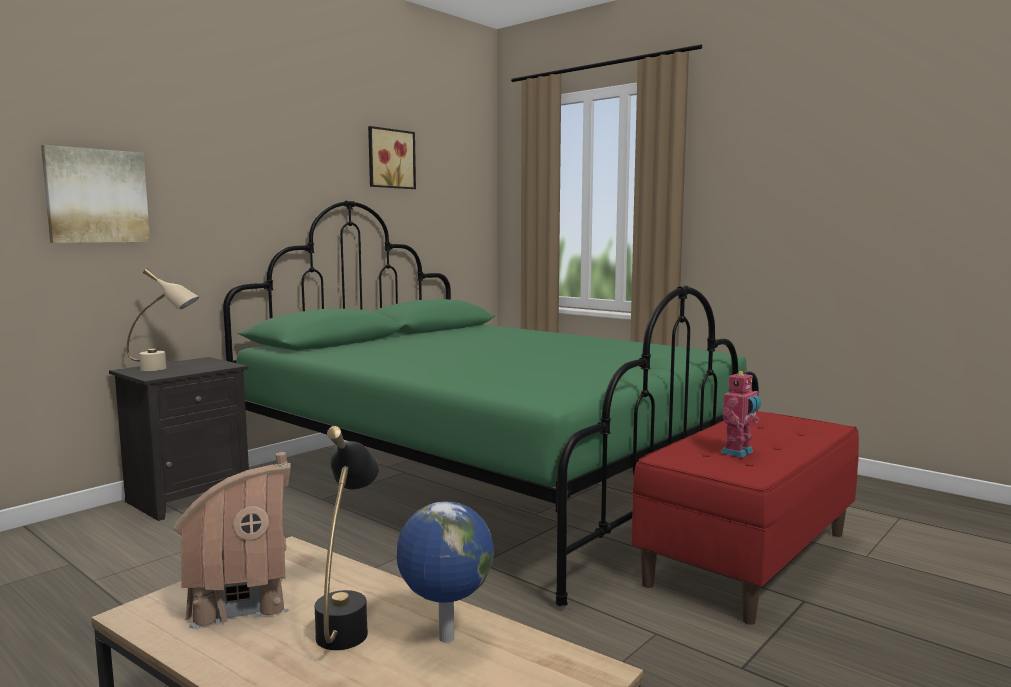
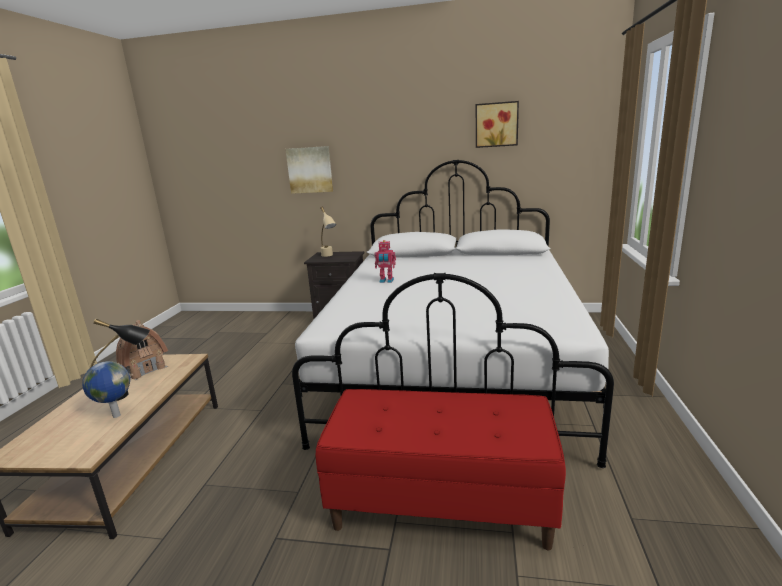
camera: 60 degrees right, 10 degrees up
green bed [223,200,759,607] -> white bed [292,160,614,468]
toy robot [721,371,761,458] -> toy robot moved to [374,240,396,283]

